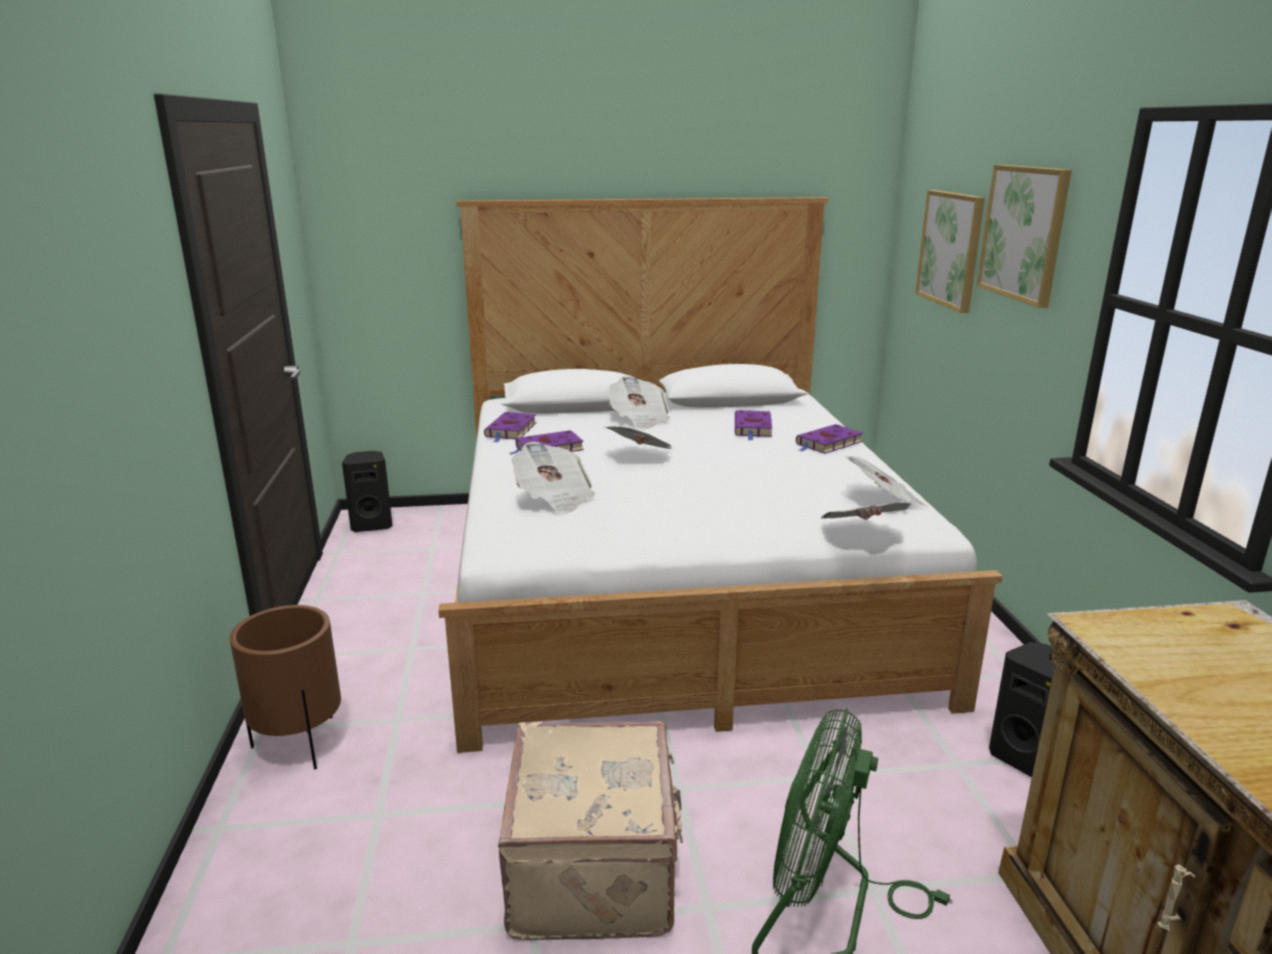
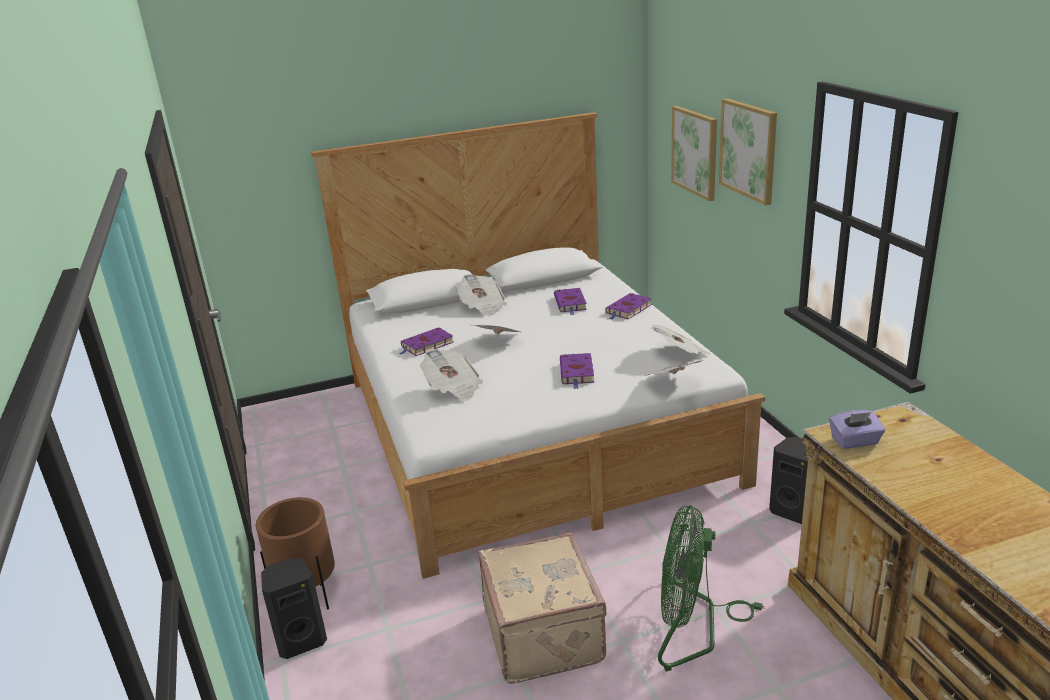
camera: 10 degrees left, 5 degrees up
black speaker [342,451,392,532] -> black speaker moved to [261,558,327,659]
purple book [484,412,537,443] -> purple book moved to [560,353,594,389]
none -> purple tissue box [829,410,885,449]

